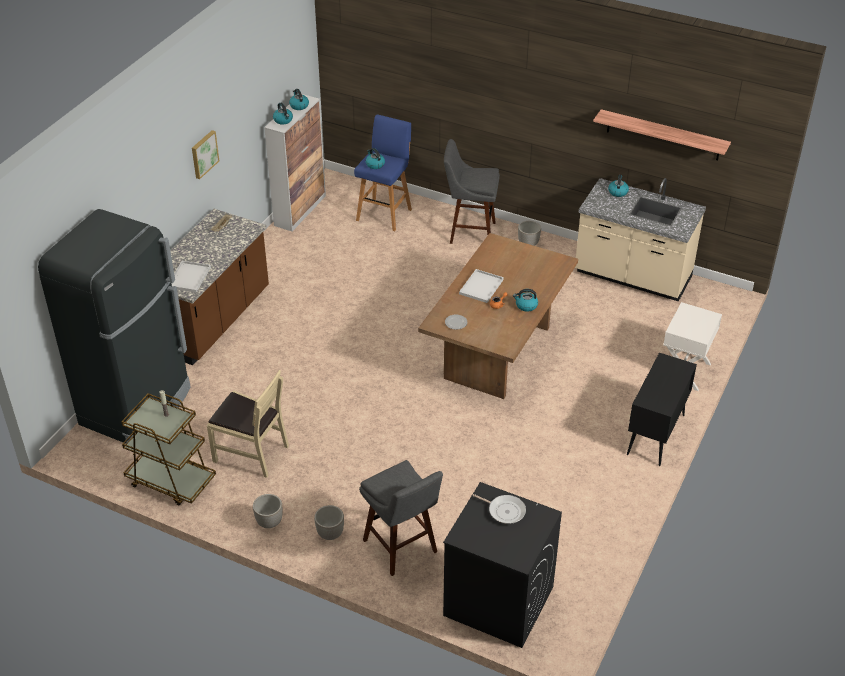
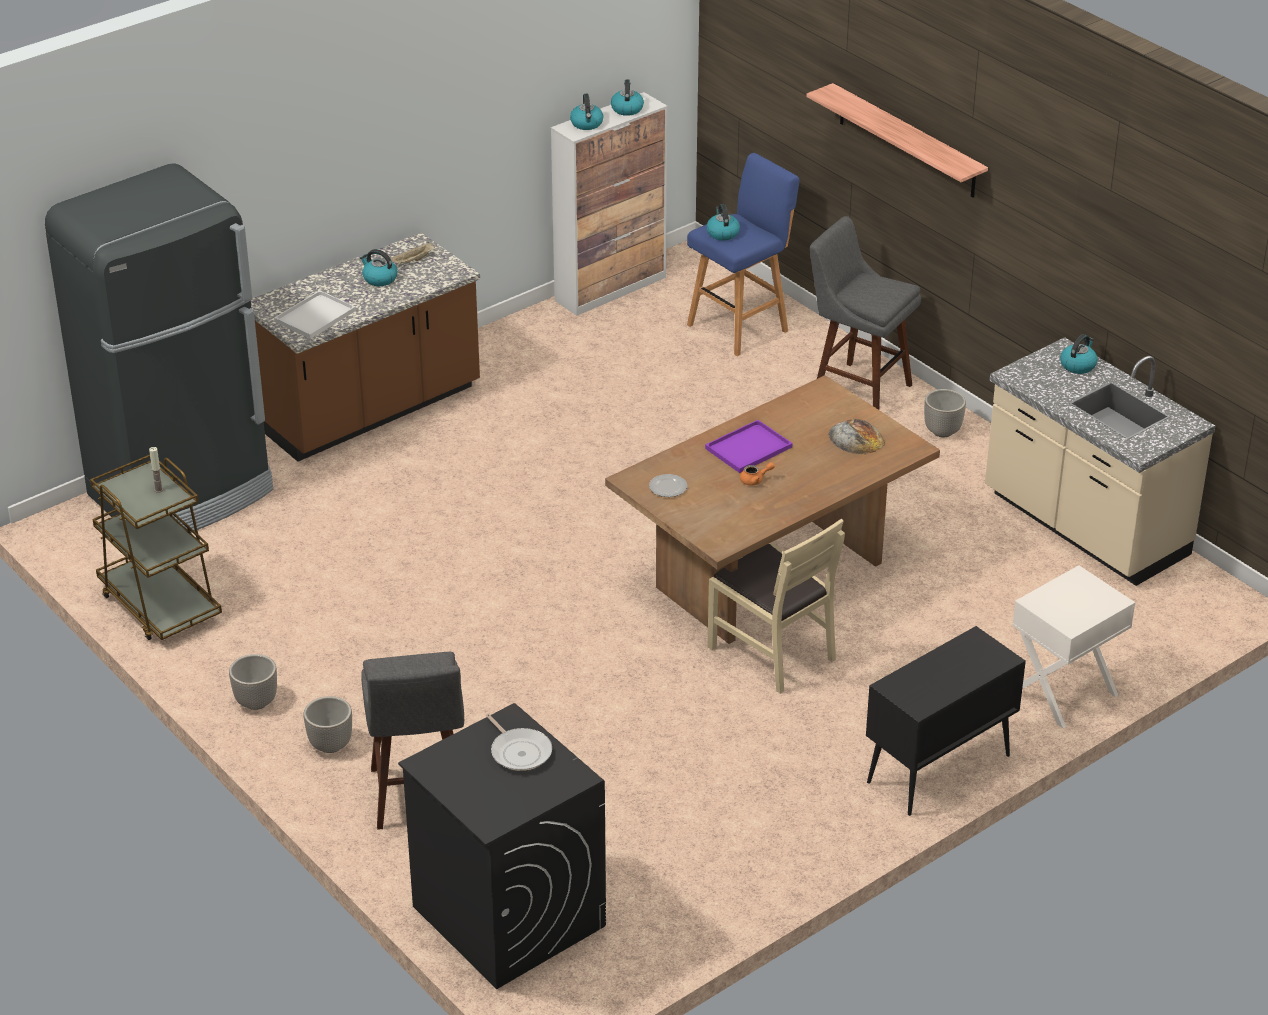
camera: 25 degrees right, 5 degrees down
picture [192,130,219,179] -> none
beige chair [207,370,289,478] -> beige chair moved to [707,519,845,694]
white tray [459,269,504,303] -> purple tray [705,420,792,473]
kettle [513,289,538,312] -> kettle moved to [360,249,398,286]
shelf [593,109,731,161] -> shelf moved to [807,83,988,198]
none -> bread [828,419,885,454]

